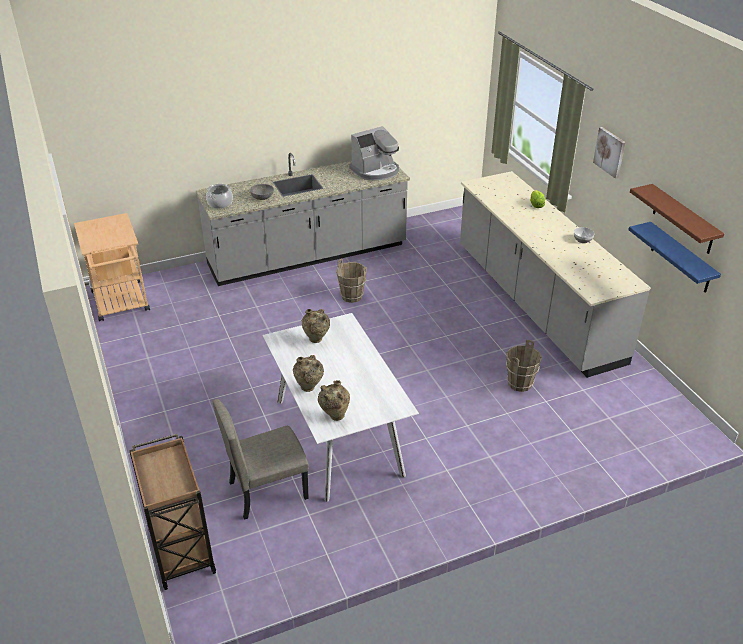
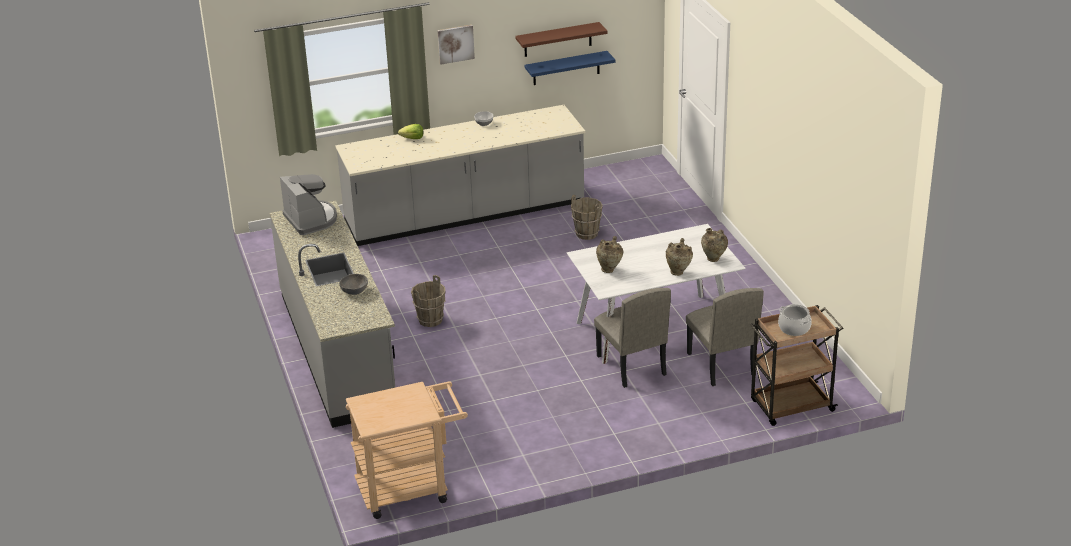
camera: 85 degrees left, 5 degrees down
cooking pot [206,184,233,208] -> cooking pot moved to [778,304,812,336]
none -> beige chair [594,288,671,388]

